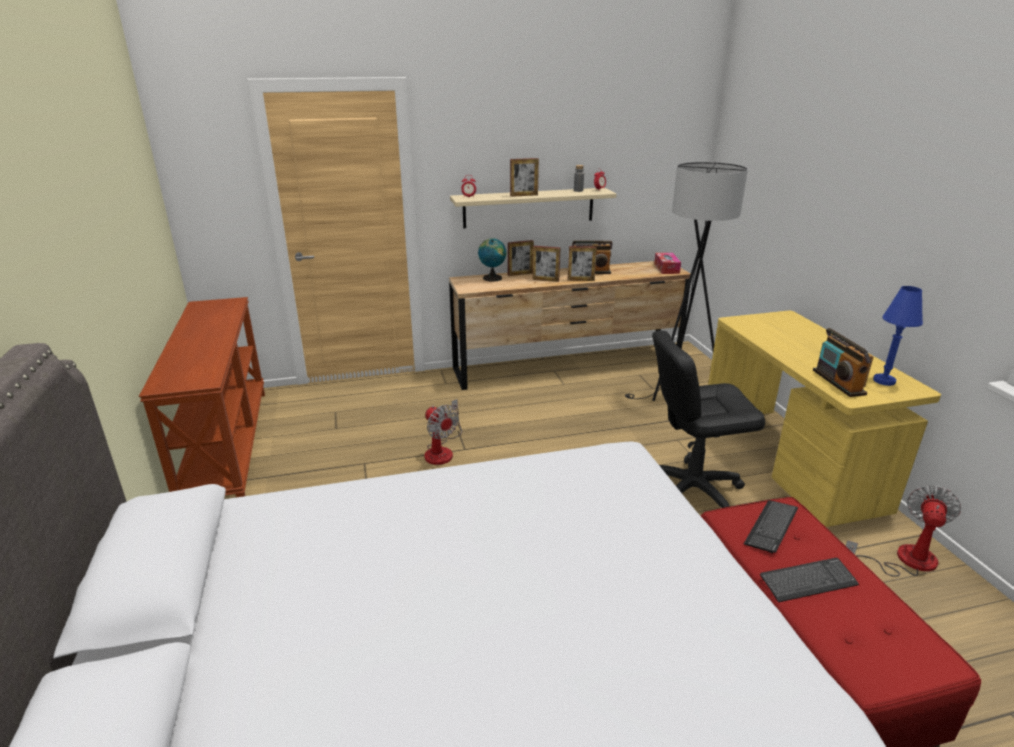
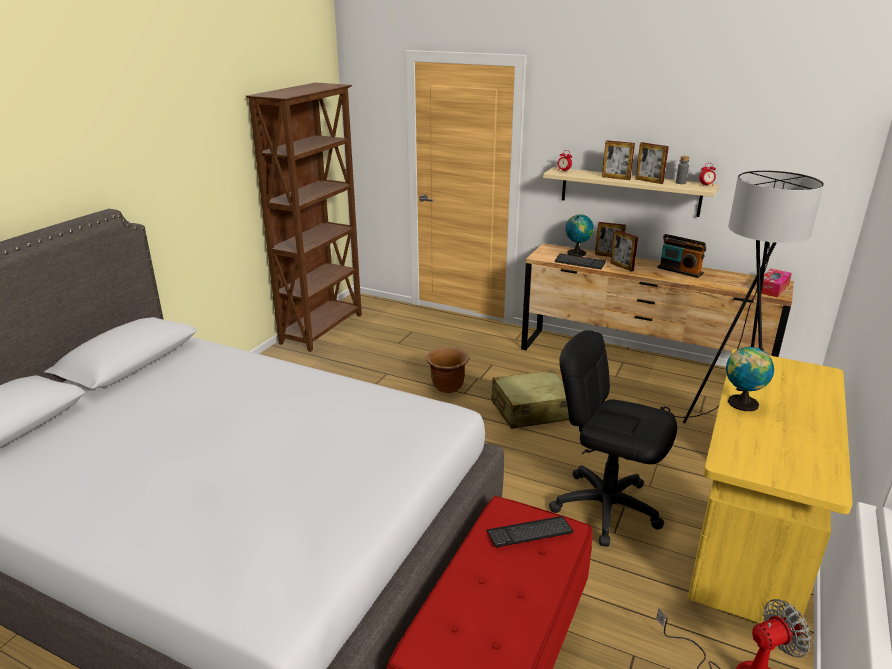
camera: 40 degrees right, 0 degrees up
brown console table [139,297,265,497] -> brown bookcase [246,83,362,352]
fan [424,399,462,465] -> brown planter [426,347,469,393]
picture frame [568,246,597,281] -> picture frame moved to [636,142,669,184]
keyboard [760,558,859,602] -> keyboard moved to [554,253,606,270]
radio [813,328,873,397] -> none
blue table lamp [873,286,923,386] -> none
none -> beige suitcase [491,370,569,429]
none -> globe [726,347,774,411]

